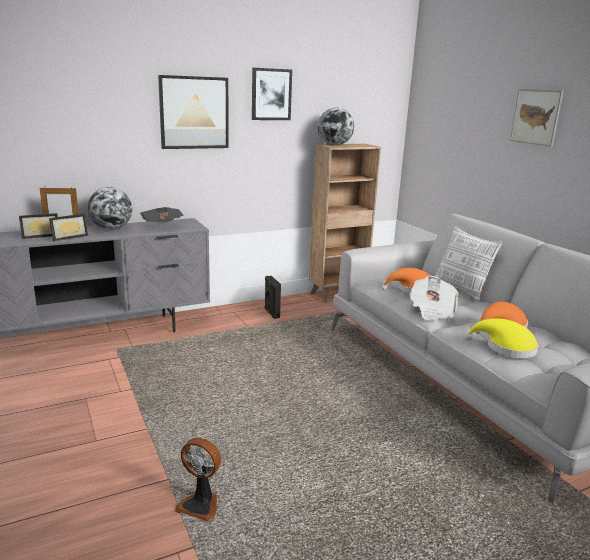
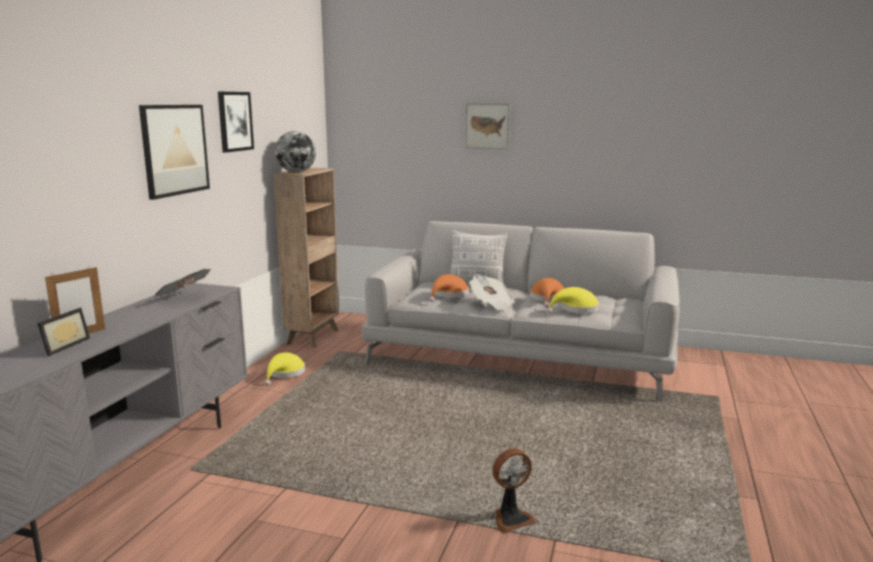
camera: 45 degrees left, 5 degrees down
picture frame [49,214,88,241] -> none
globe [88,187,132,230] -> none
black speaker [264,276,281,319] -> yellow hat [265,352,305,385]

